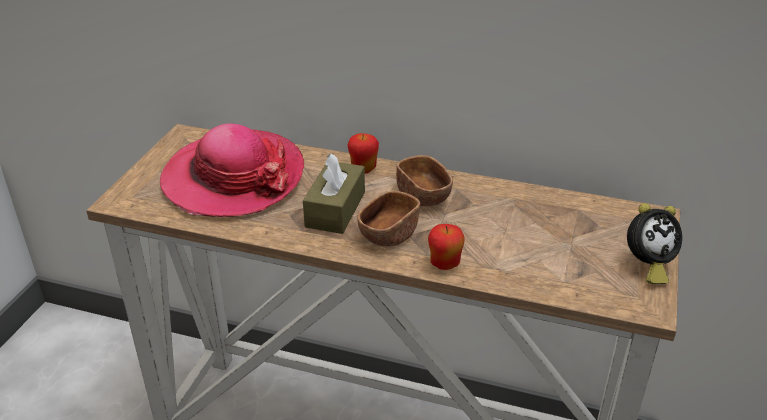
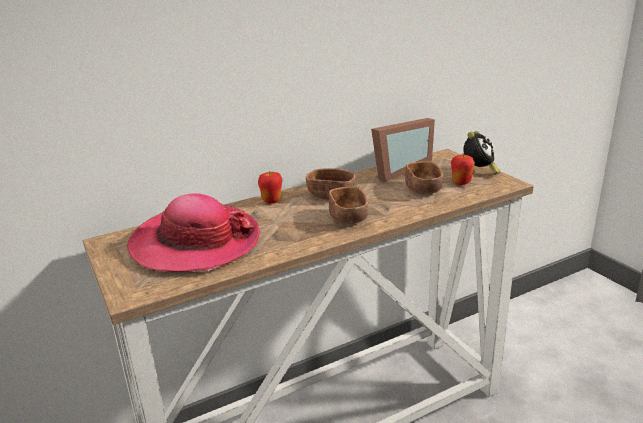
camera: 45 degrees left, 10 degrees down
brown tissue box [303,154,365,234] -> none
apple [428,224,465,270] -> apple moved to [451,154,475,185]
none -> picture frame [371,118,435,182]
none -> brown bowl [405,161,443,194]

